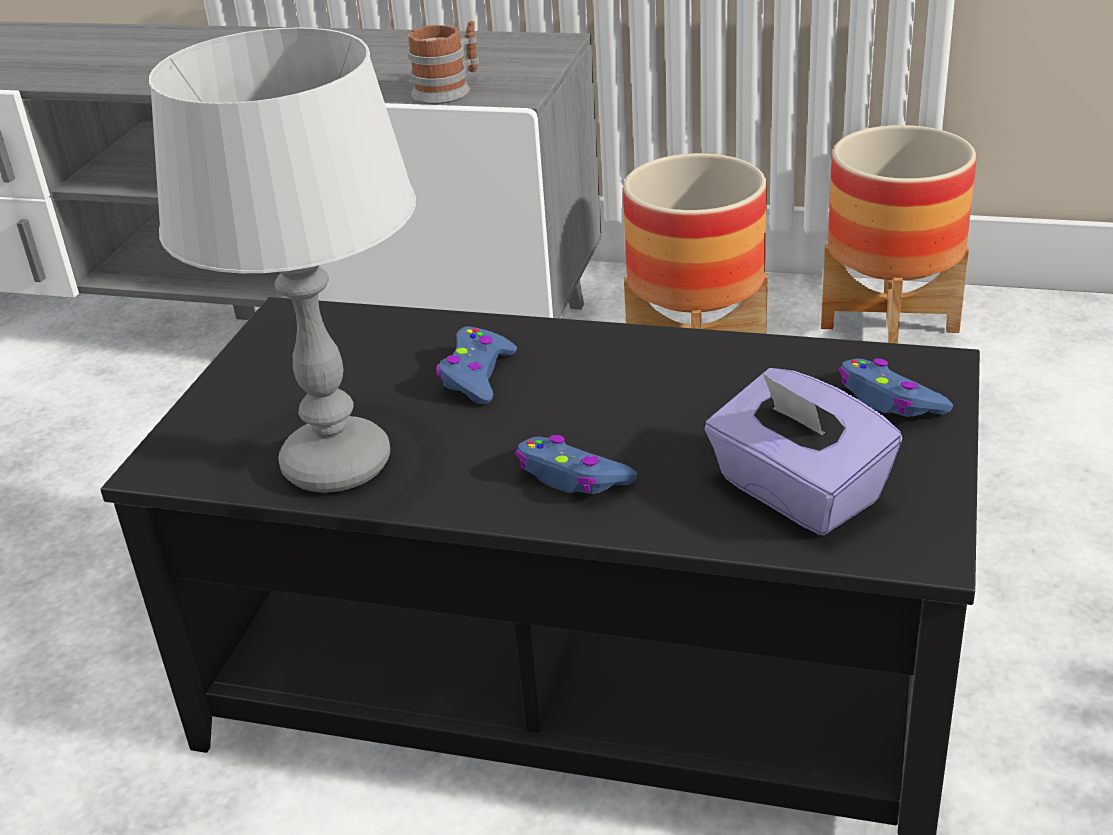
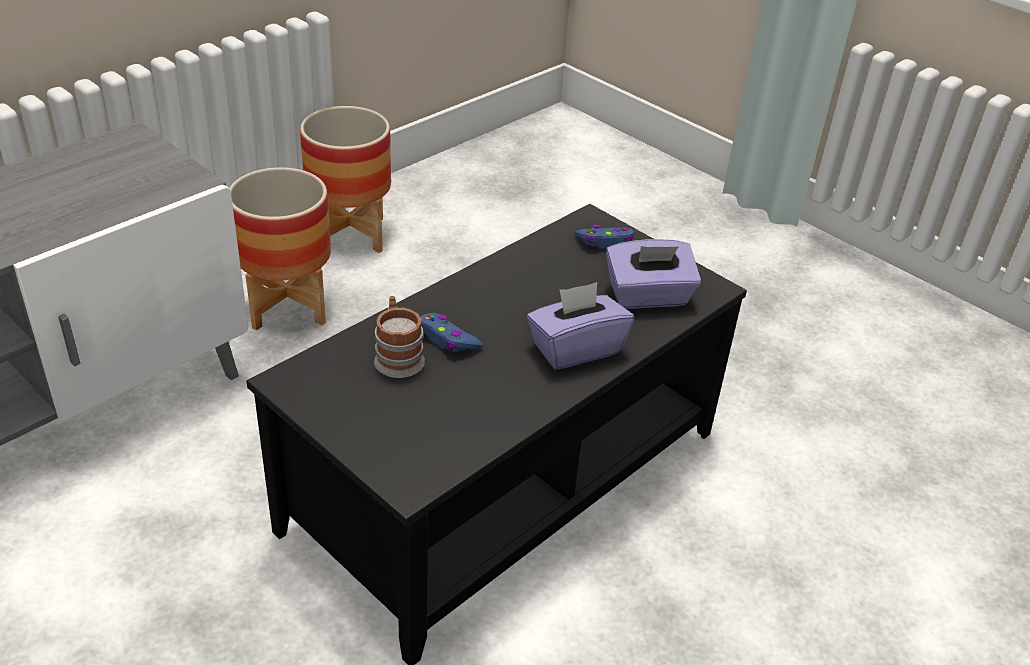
camera: 65 degrees left, 5 degrees up
grey table lamp [149,27,416,492] -> none
mug [408,21,479,104] -> mug moved to [374,296,425,378]
blue game controller [515,435,637,494] -> purple tissue box [527,282,634,370]

